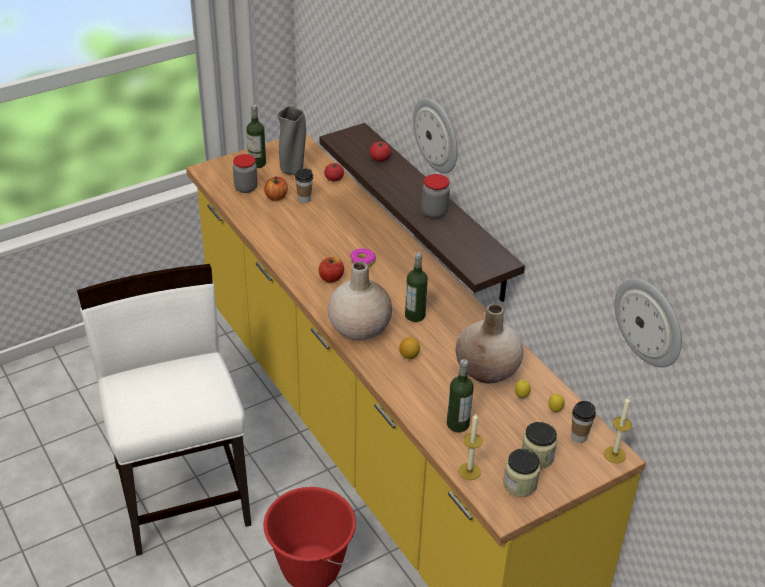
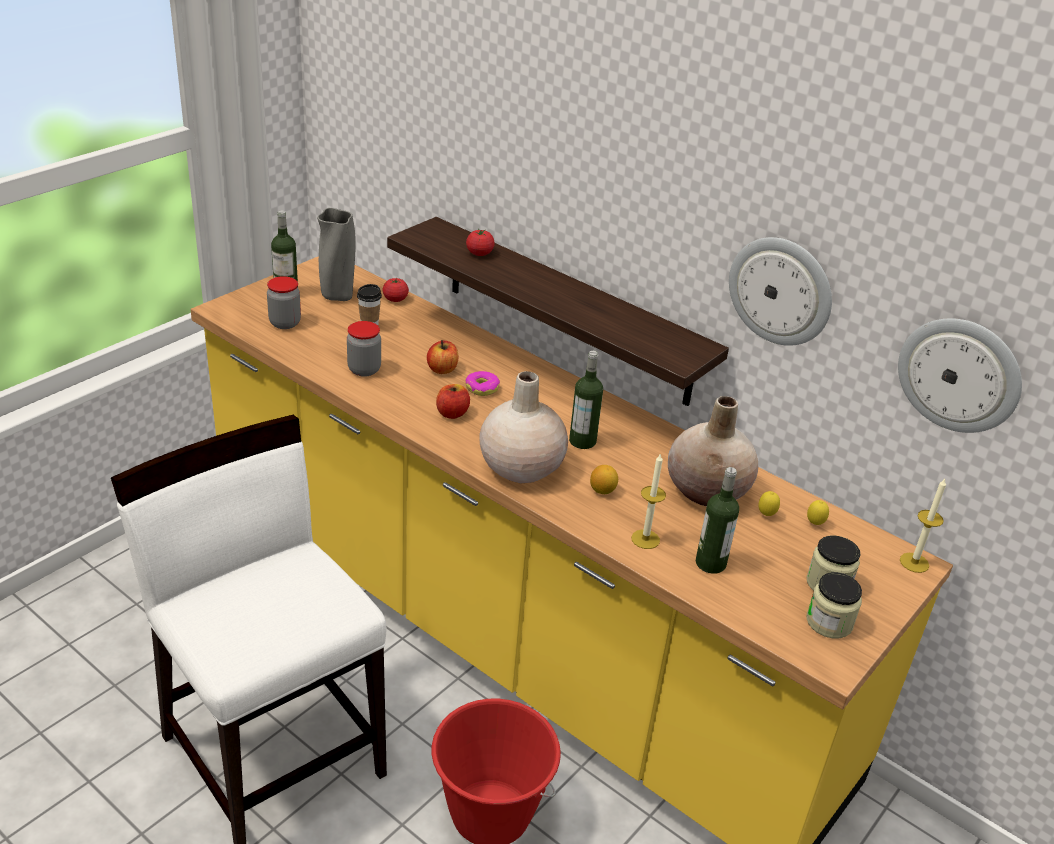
camera: 20 degrees left, 5 degrees down
apple [264,177,288,201] -> apple moved to [427,340,458,374]
wall clock [413,98,458,173] -> wall clock moved to [729,237,832,346]
jar [422,174,450,218] -> jar moved to [347,321,381,377]
candle [458,414,483,480] -> candle moved to [631,453,666,549]
cup [571,401,596,443] -> none

